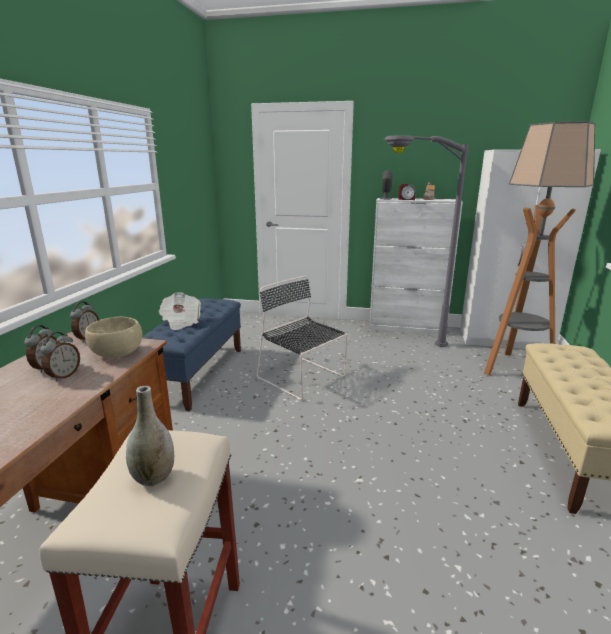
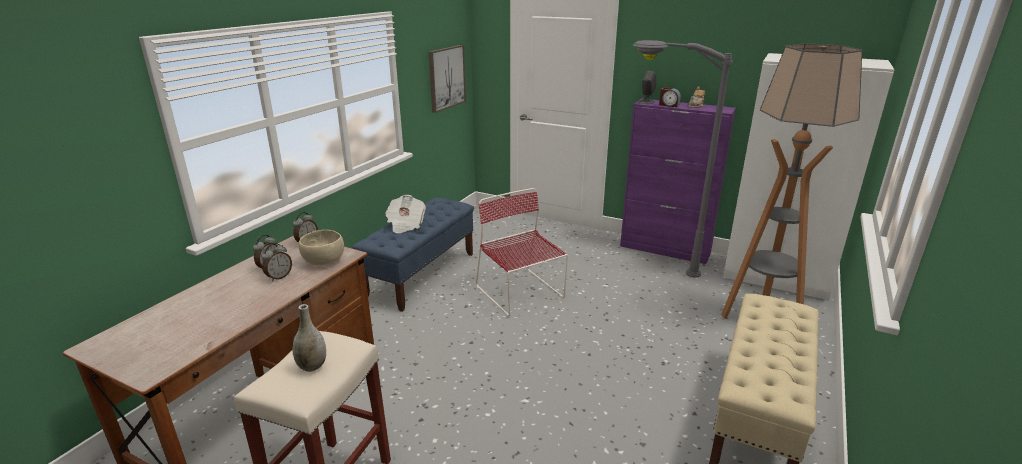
camera: 15 degrees right, 5 degrees up
black chair [256,276,348,400] -> red chair [476,188,568,316]
white cabinet [369,198,463,336] -> purple cabinet [620,98,736,264]
none -> picture [429,45,466,113]

